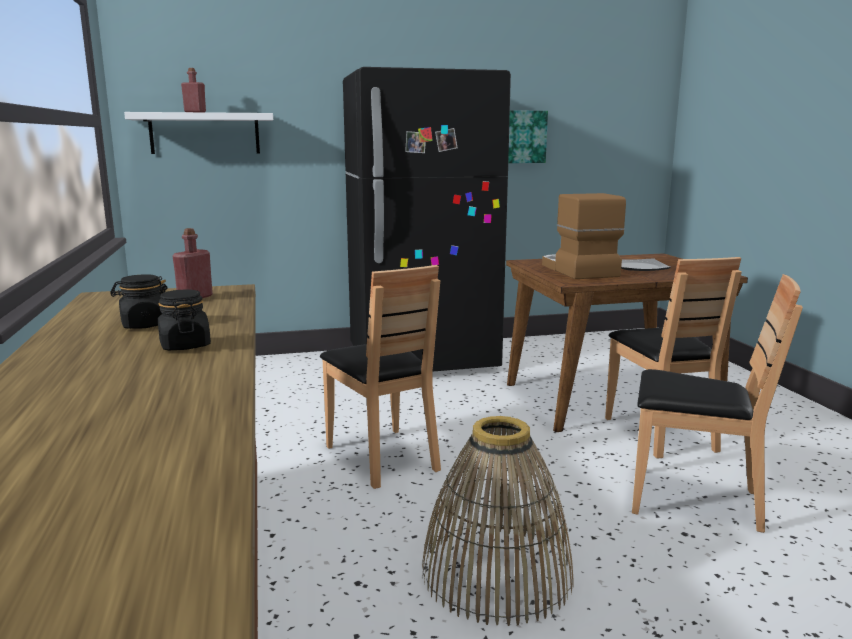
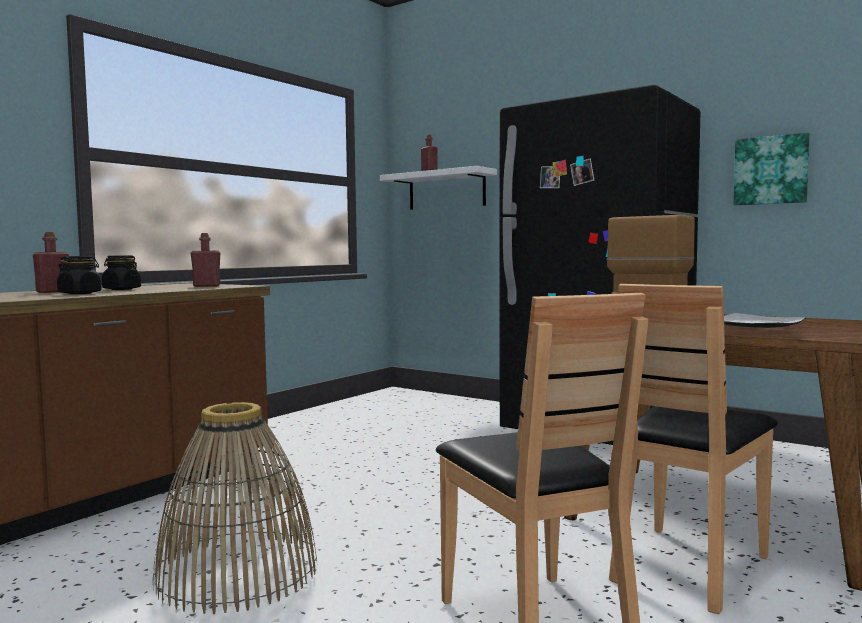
camera: 50 degrees right, 10 degrees down
brown chair [320,265,441,489] -> none
none -> red bottle [33,232,69,293]

